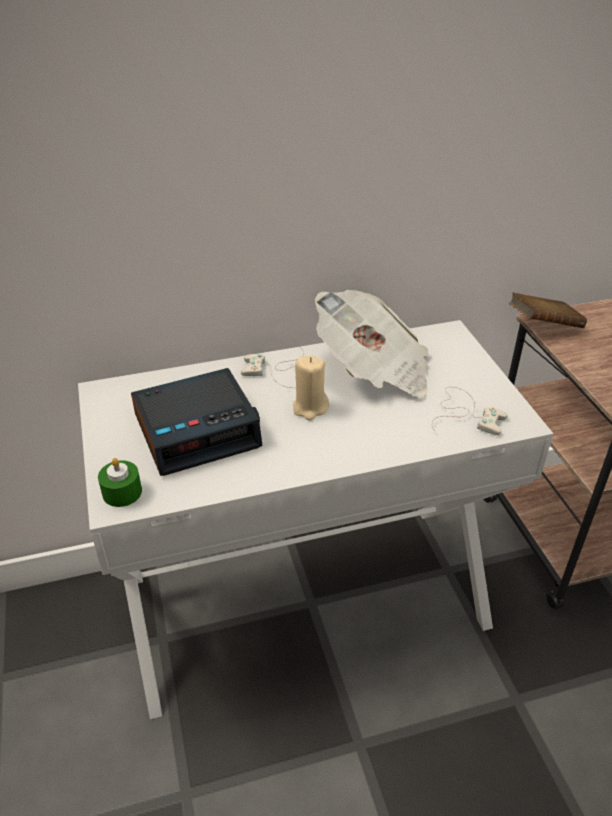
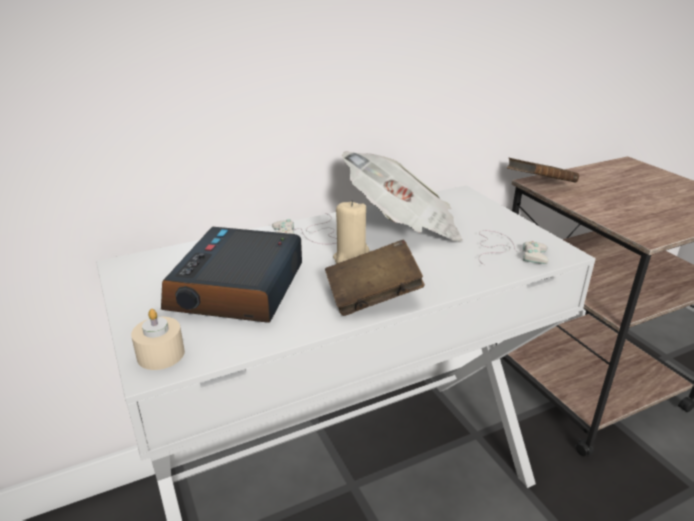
camera: 10 degrees left, 10 degrees down
green candle [98,458,142,507] -> beige candle [131,309,185,370]
alarm clock [131,368,263,476] -> alarm clock turned 135 degrees clockwise [161,227,302,323]
none -> brown book [325,240,425,316]

